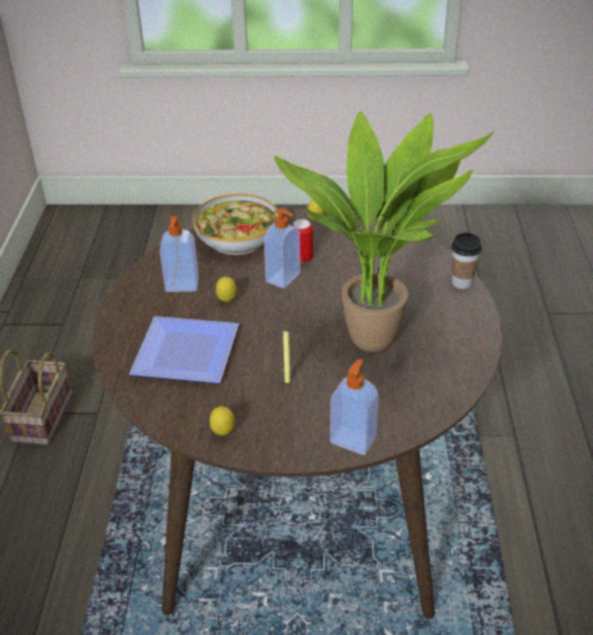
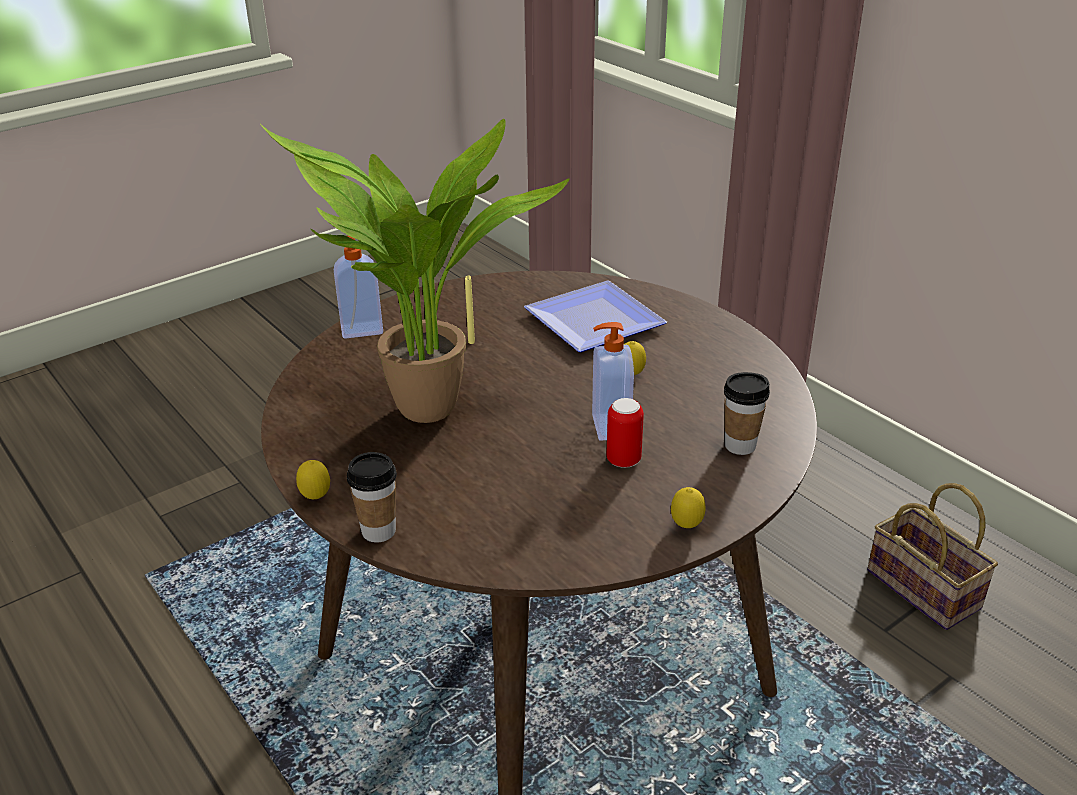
camera: 140 degrees right, 5 degrees down
soap dispenser [160,216,199,292] -> none
bowl [193,194,279,255] -> cup [724,372,770,455]
lemon [210,406,235,436] -> lemon moved to [296,460,330,499]

